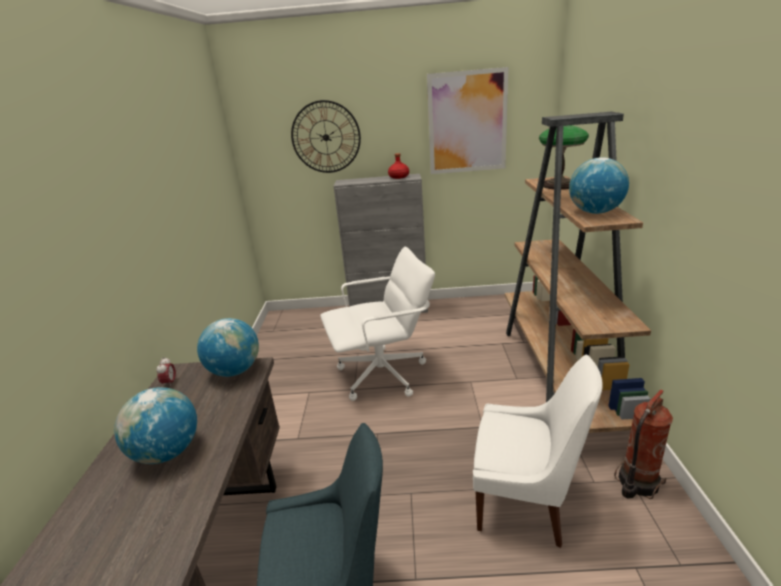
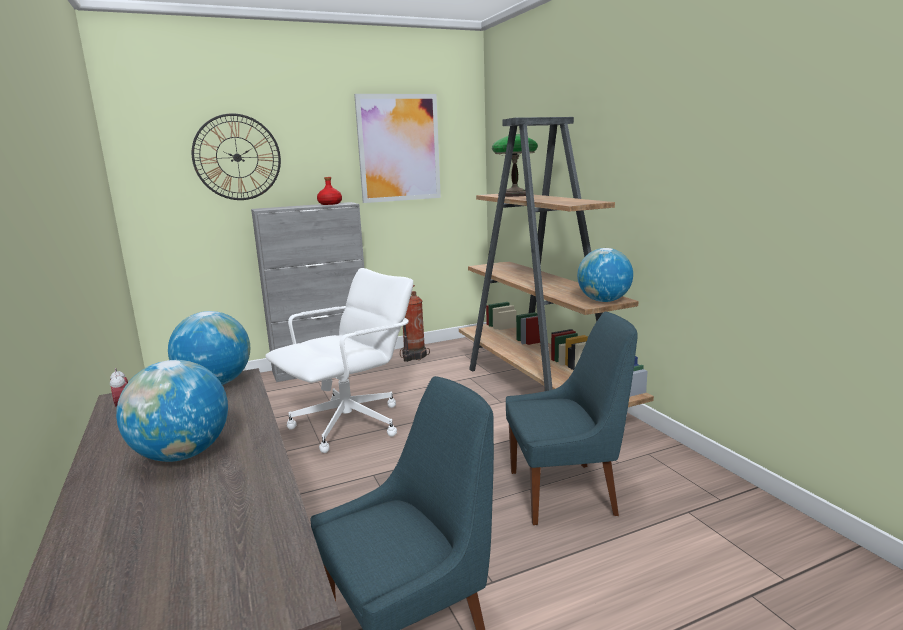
camera: 25 degrees left, 10 degrees down
white chair [473,355,603,548] -> blue chair [506,312,638,525]
globe [569,157,629,214] -> globe moved to [577,248,633,302]
fire extinguisher [614,389,673,499] -> fire extinguisher moved to [400,285,430,362]

